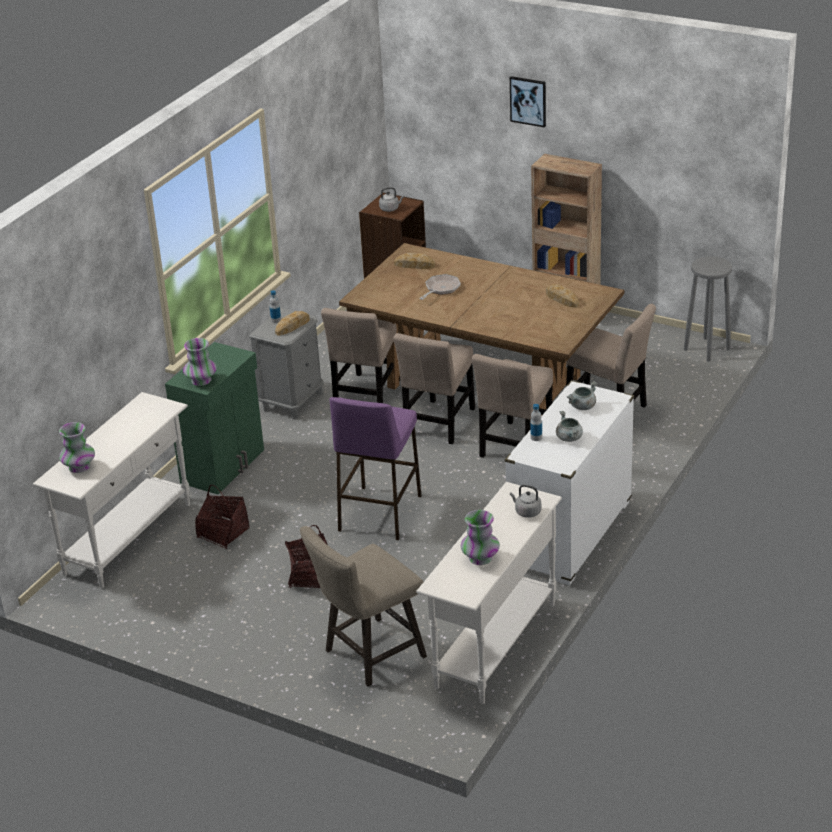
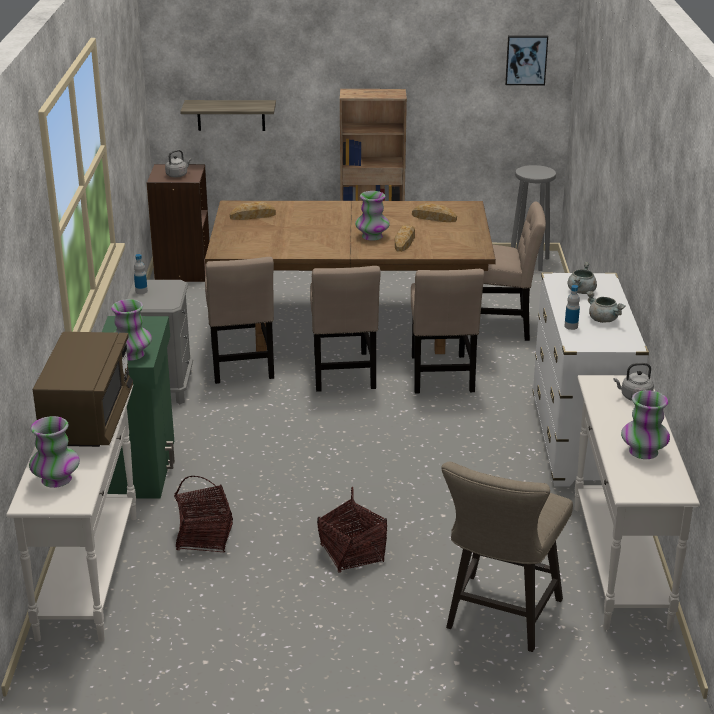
camera: 30 degrees left, 5 degrees down
bread [275,311,310,336] -> bread moved to [395,225,415,252]
purple stool [329,397,422,540] -> none
frying pan [419,274,461,300] -> none
picture [510,76,546,127] -> picture moved to [505,35,548,85]
none -> brown microwave [33,332,133,447]
none -> shelf [180,100,276,131]
none -> vase [355,191,390,241]

